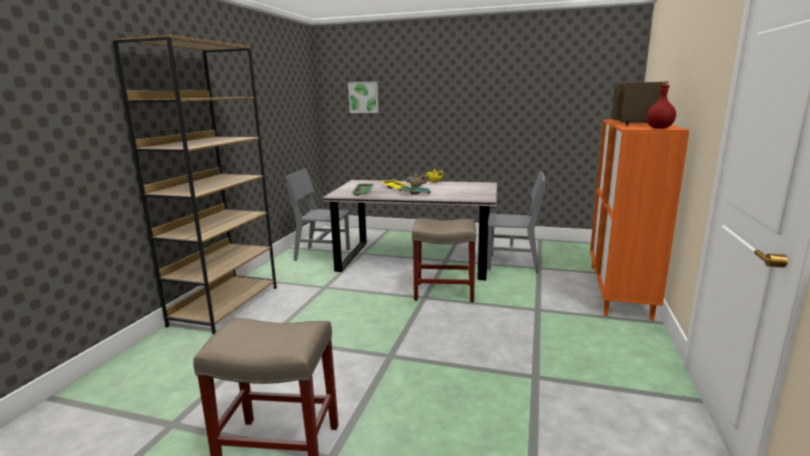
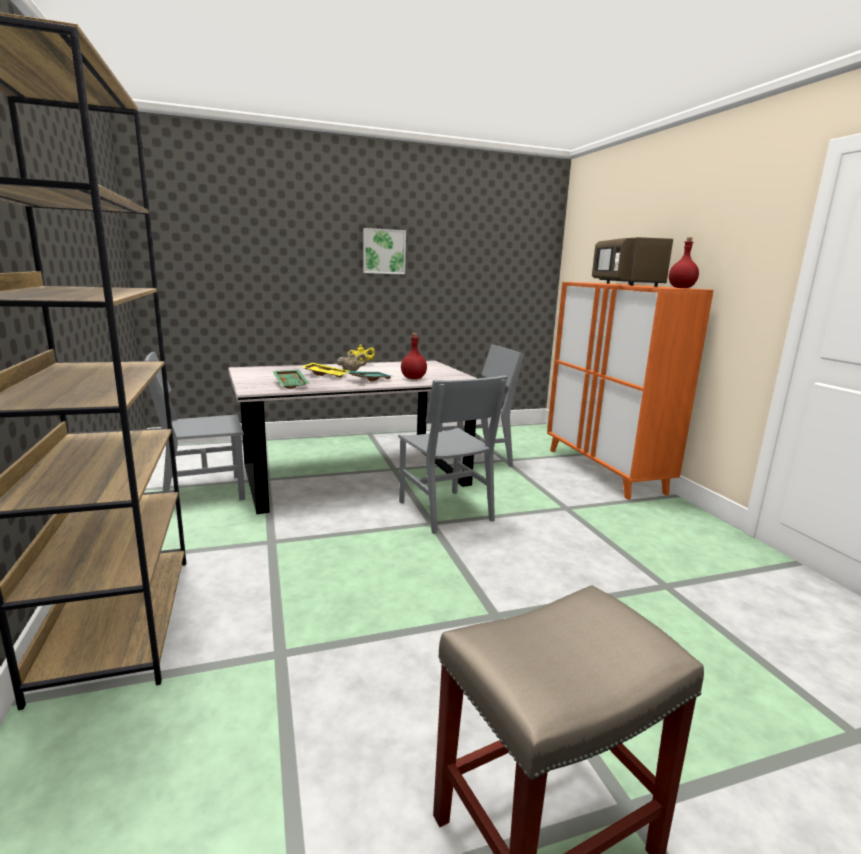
camera: 35 degrees left, 0 degrees up
picture [348,82,379,113] -> picture moved to [363,228,406,274]
beige stool [412,218,476,302] -> grey chair [398,375,508,534]
none -> red bottle [401,333,427,379]

